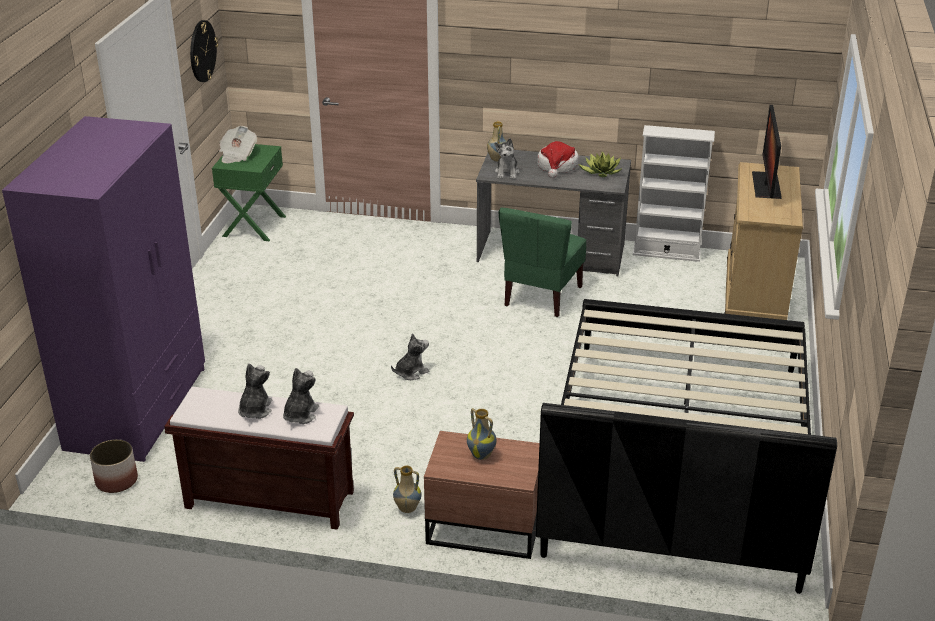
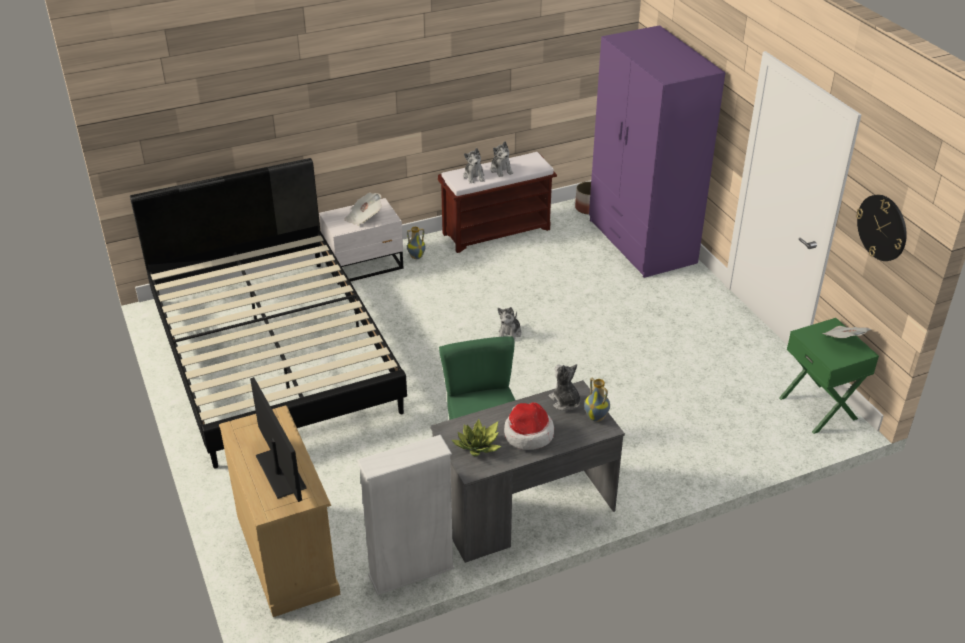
camera: 145 degrees right, 5 degrees up
brown nightstand [424,431,539,559] -> white nightstand [319,198,403,285]
vase [467,408,497,460] -> newspaper [344,193,382,226]

